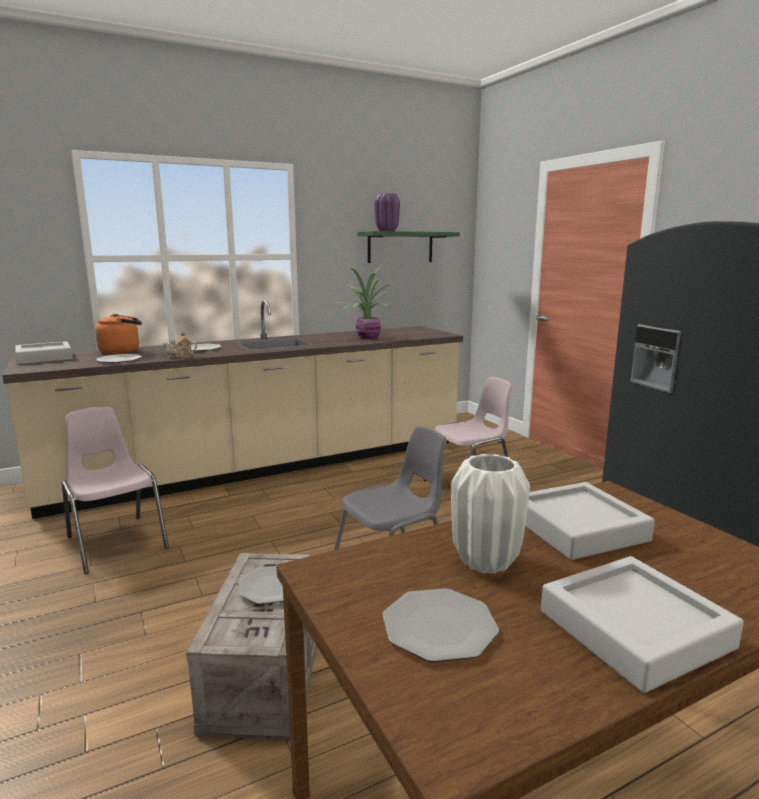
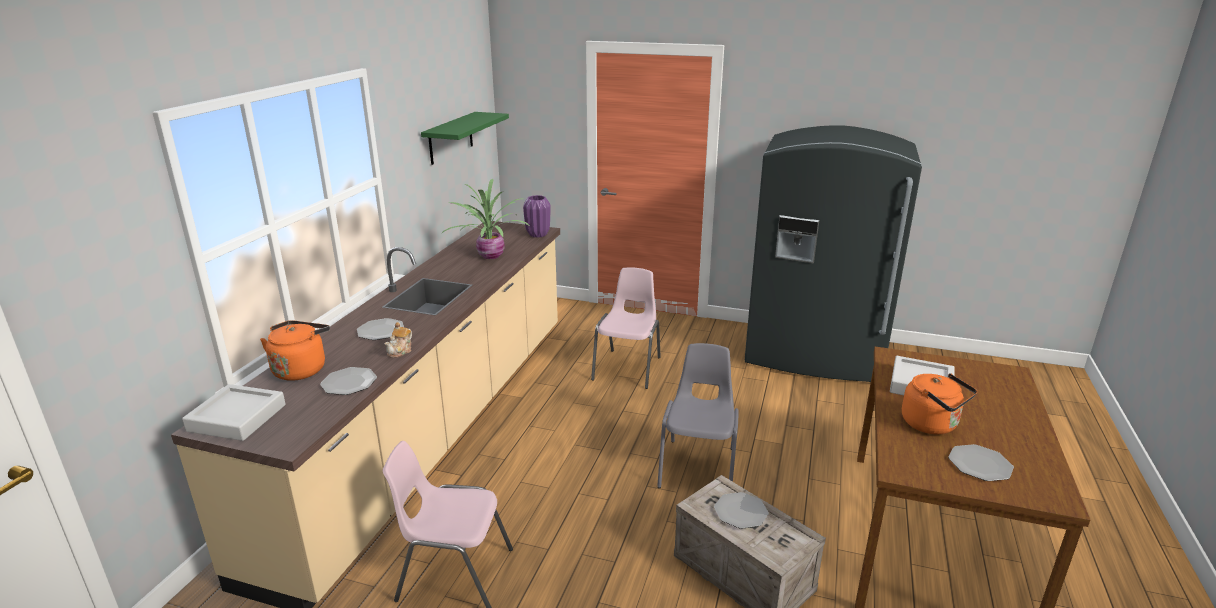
camera: 45 degrees left, 10 degrees up
purple vase [374,193,400,231] -> purple vase moved to [523,195,551,238]
white vase [451,454,530,574] -> orange kettle [902,373,977,434]
grey tray [541,556,744,693] -> none

